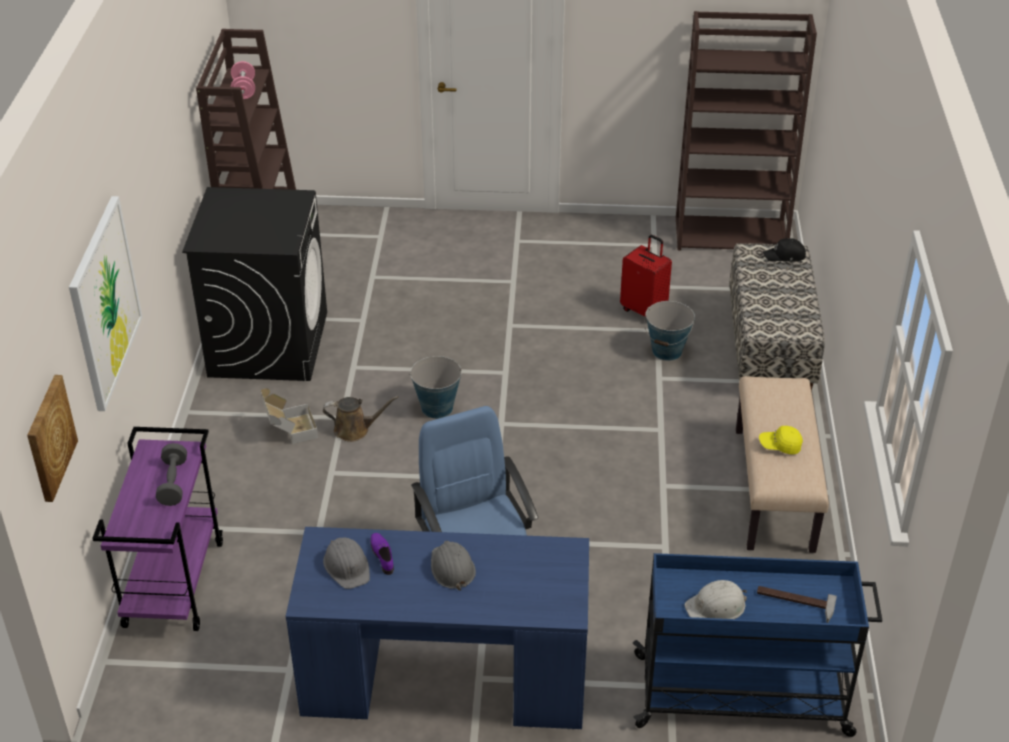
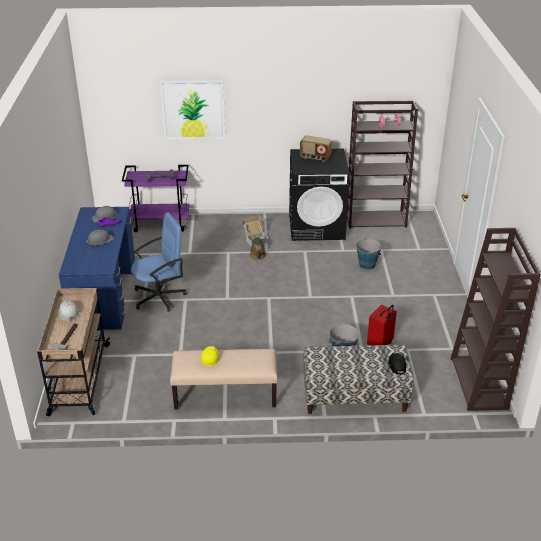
camera: 85 degrees right, 5 degrees down
picture [27,375,78,502] -> none
bucket [410,356,462,419] -> bucket moved to [356,238,382,270]
blue cart [633,553,882,737] -> beige cart [37,288,111,416]
none -> radio [300,135,332,162]

